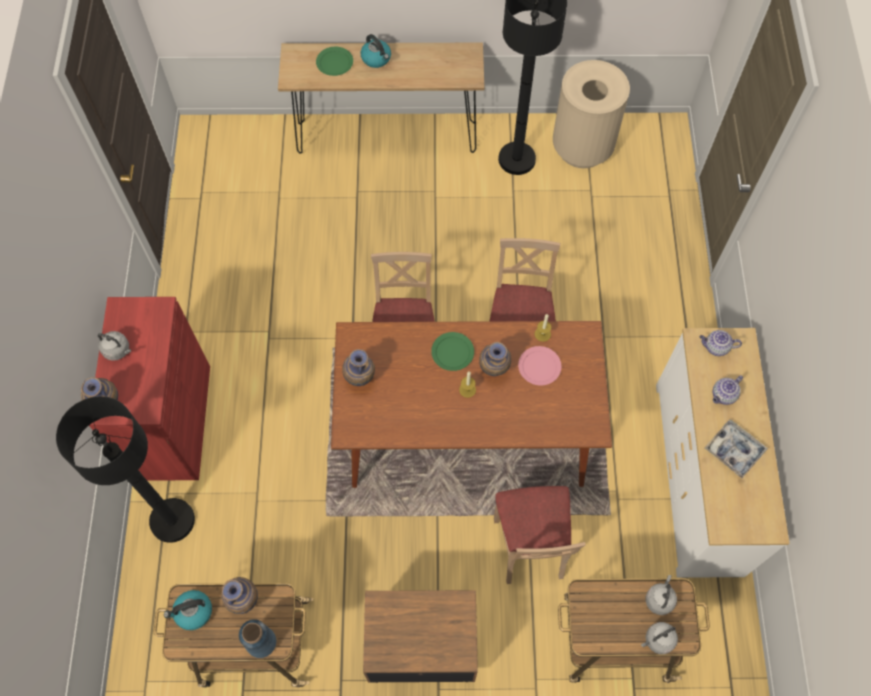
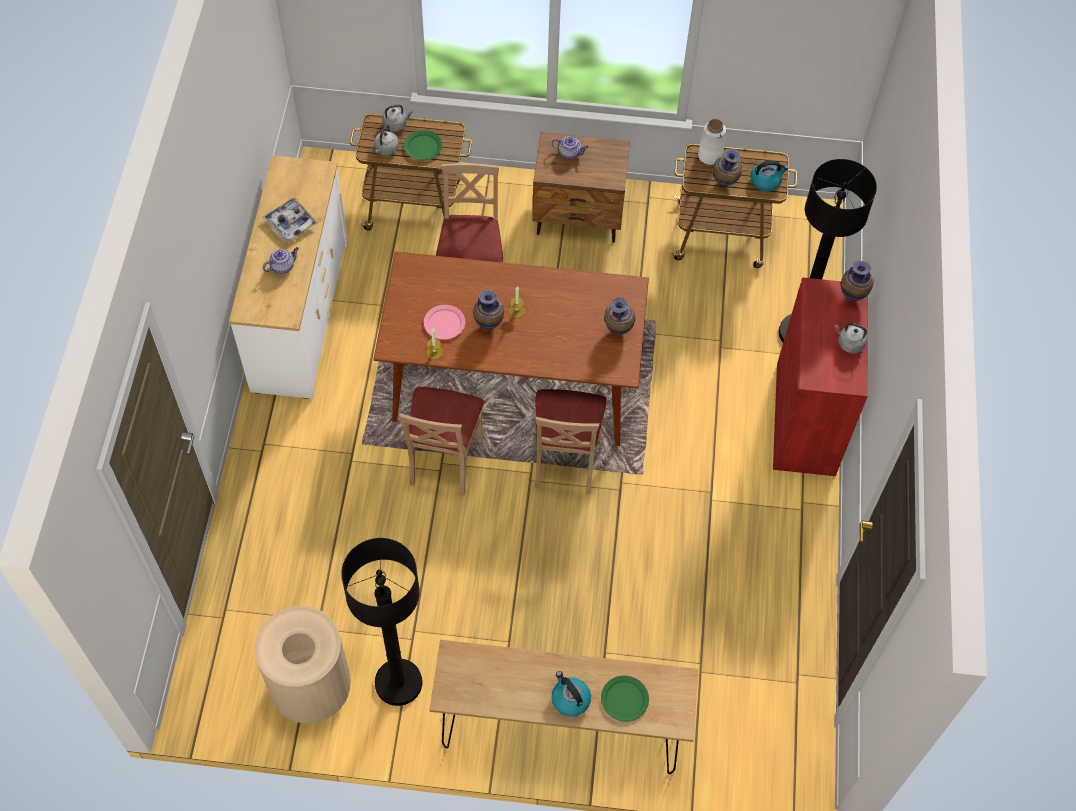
camera: 175 degrees left, 5 degrees down
blue vase [239,619,276,658] -> white vase [698,119,726,165]
green plate [431,332,474,371] -> green plate moved to [404,130,442,160]
teapot [699,330,742,356] -> teapot moved to [552,136,589,159]

